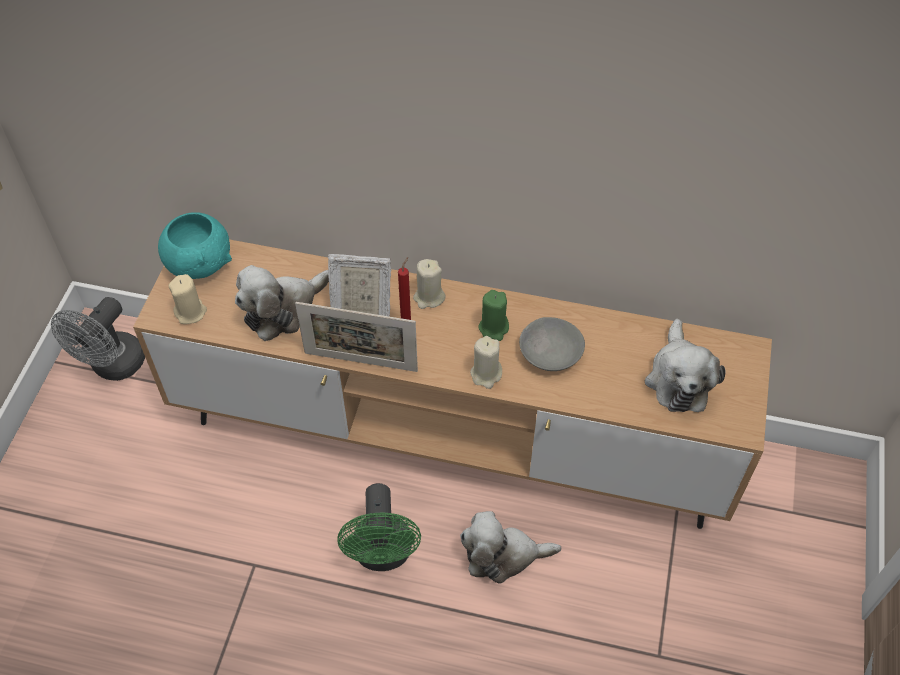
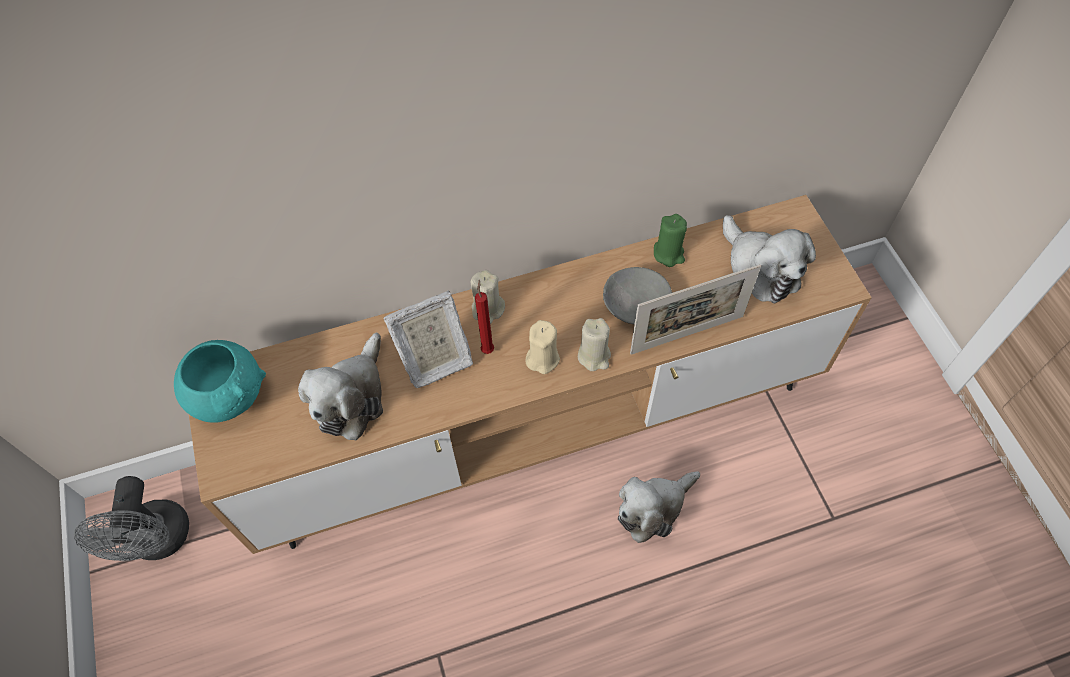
camera: 30 degrees left, 5 degrees up
beige candle [169,274,207,324] -> beige candle moved to [525,320,560,374]
picture frame [295,302,418,372] -> picture frame moved to [630,264,762,355]
green fan [337,483,421,571] -> none
green candle [478,290,509,341] -> green candle moved to [654,214,687,267]

